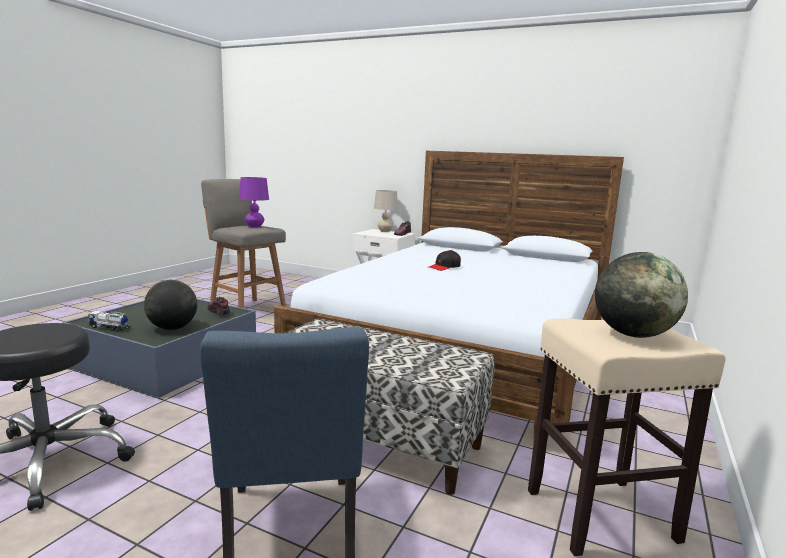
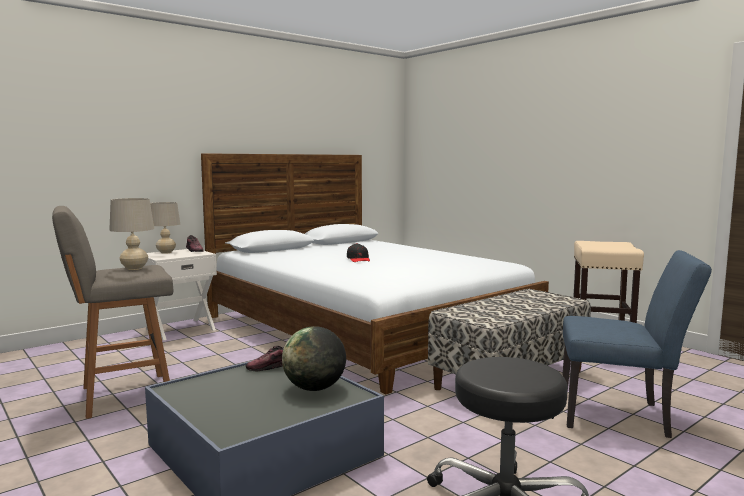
camera: 65 degrees left, 5 degrees down
toy truck [88,311,131,332] -> none
purple table lamp [239,177,269,228] -> beige table lamp [109,198,154,270]
globe [595,252,688,338] -> none

